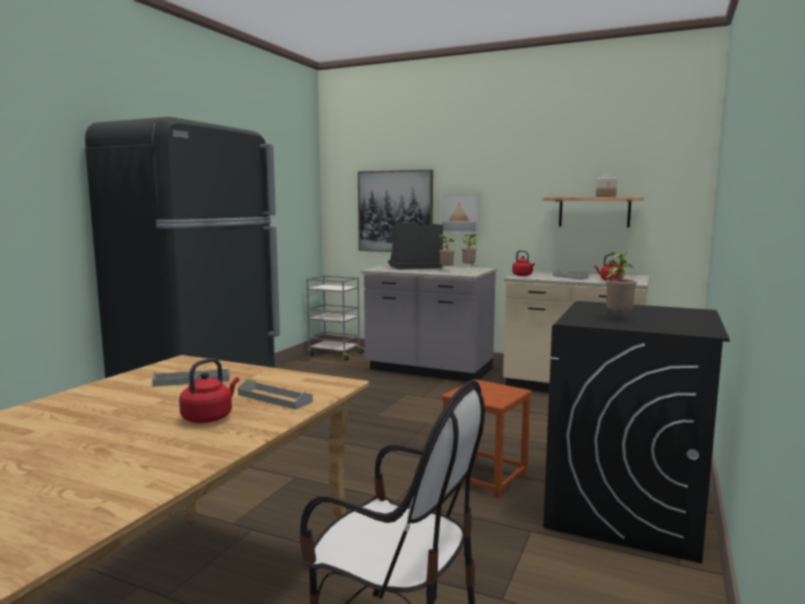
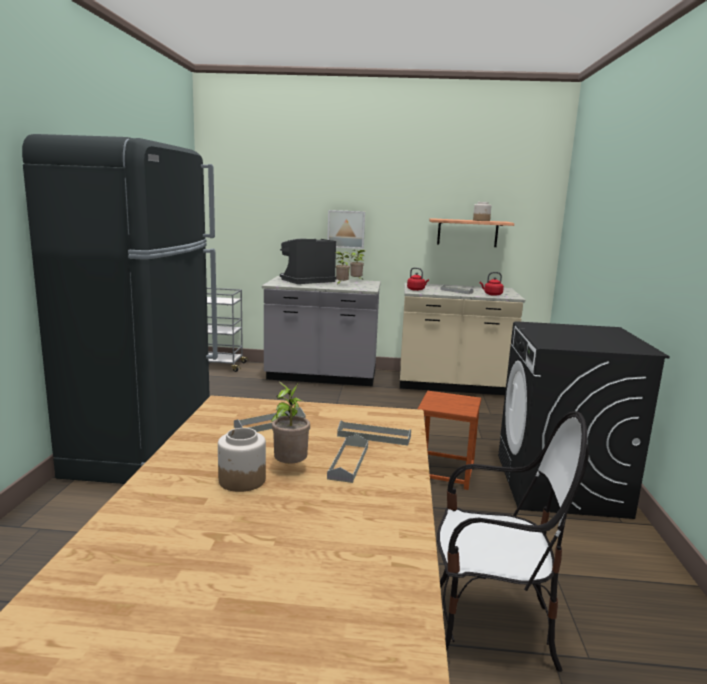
camera: 20 degrees left, 5 degrees up
red kettle [179,358,239,423] -> grey tray [327,434,368,483]
picture [358,170,433,252] -> none
potted plant [605,252,636,314] -> potted plant moved to [271,382,310,463]
none -> jar [218,428,266,492]

